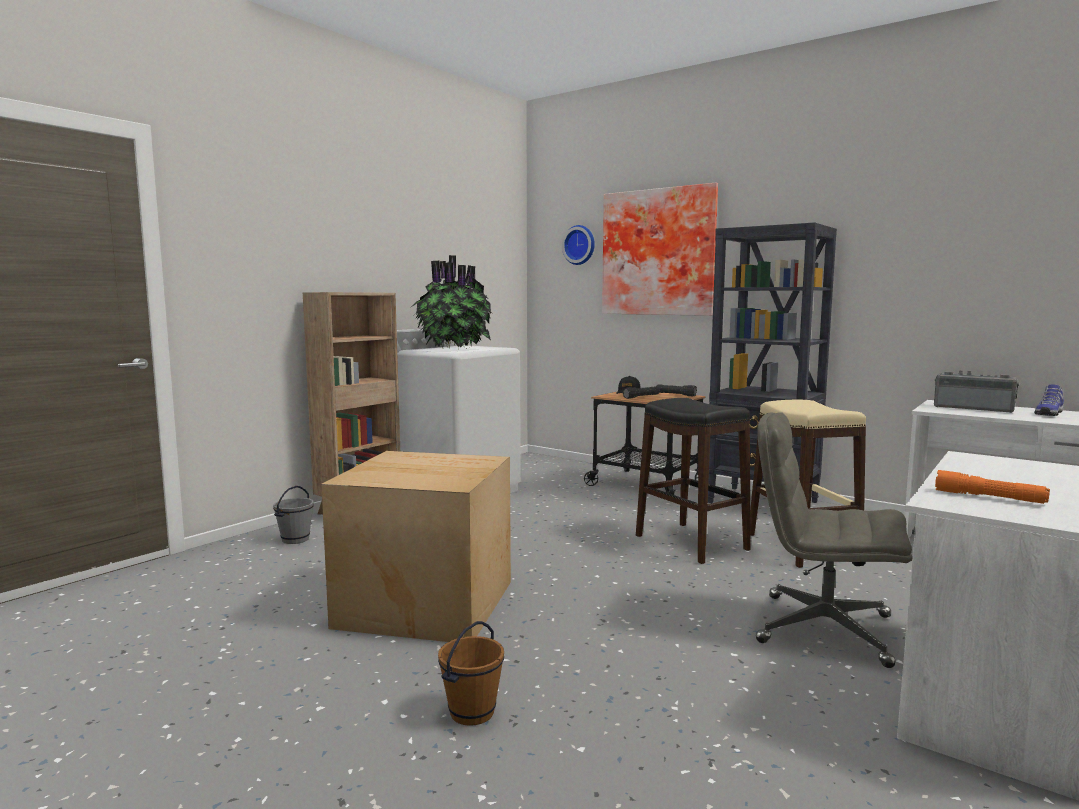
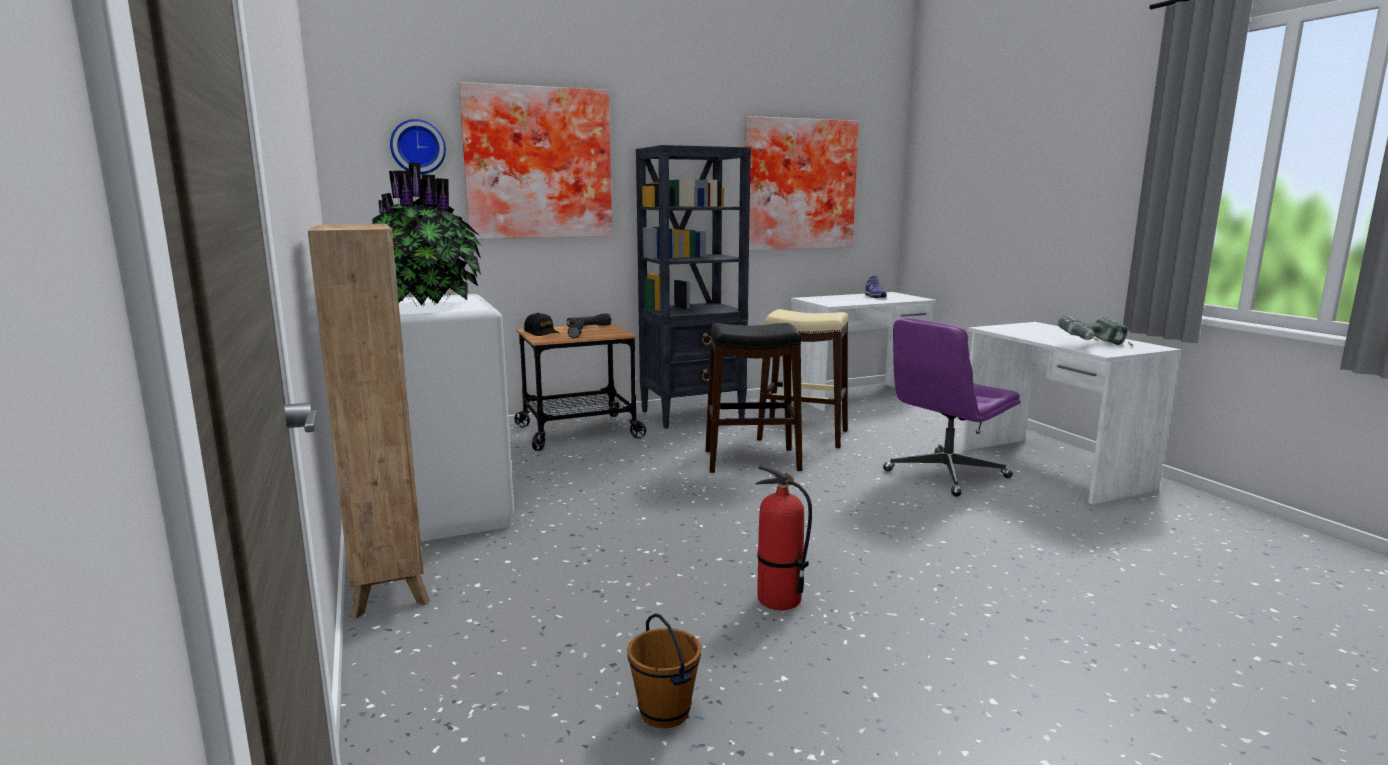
camera: 60 degrees left, 5 degrees up
grey bucket [273,486,314,544] -> none
cardboard box [321,451,511,642] -> fire extinguisher [755,466,812,610]
brown bucket [438,621,504,726] -> brown bucket moved to [627,613,701,728]
grey office chair [756,412,912,668] -> purple office chair [883,318,1020,497]
radio [934,370,1019,413] -> none
orange flashlight [935,470,1050,504] -> power drill [1058,315,1133,346]
none -> picture [745,116,859,251]

